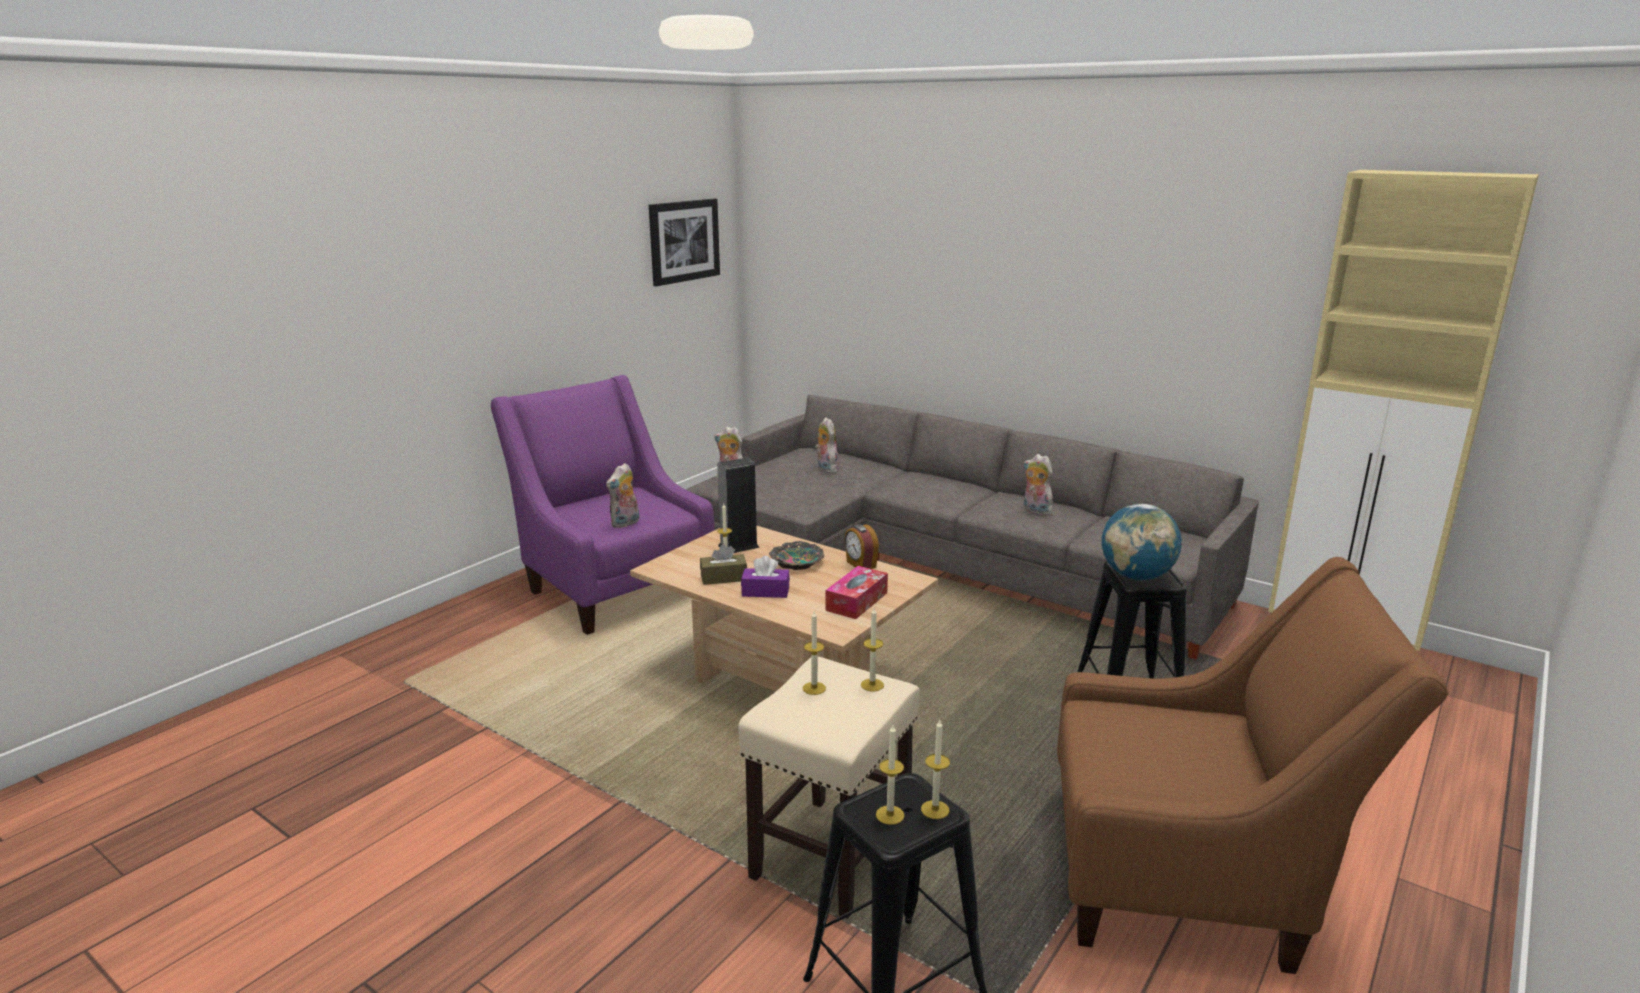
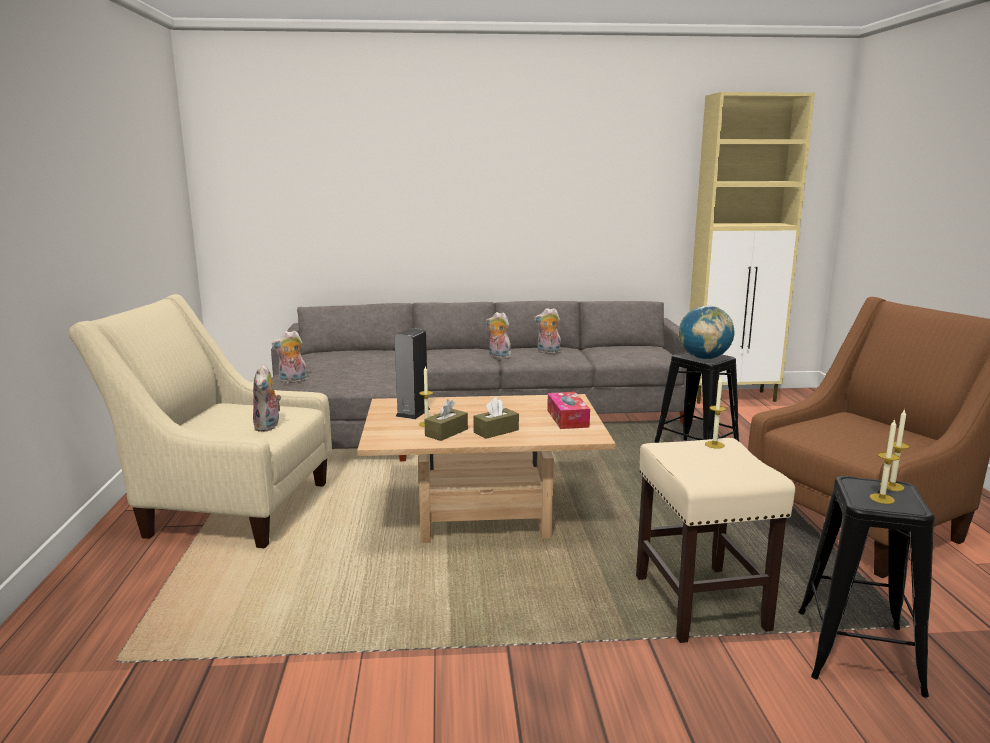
camera: 40 degrees left, 5 degrees down
purple armchair [491,375,715,635] -> beige armchair [68,294,332,548]
picture [649,198,720,286] -> none
purple tissue box [741,556,790,598] -> brown tissue box [473,397,519,439]
bowl [769,541,824,570] -> none
candle [803,611,826,695] -> none
plush toy [815,417,839,473] -> plush toy moved to [486,312,511,359]
alarm clock [844,524,879,569] -> none

